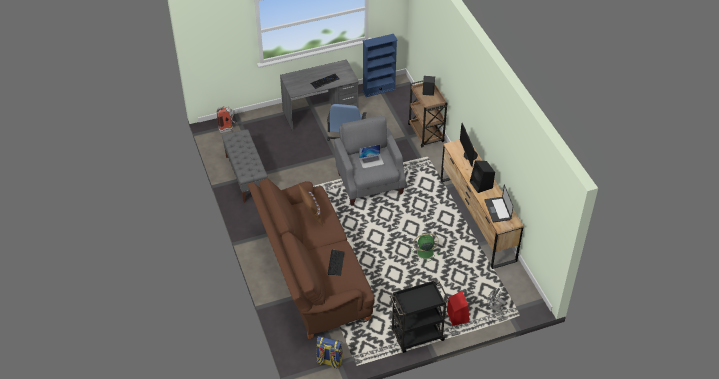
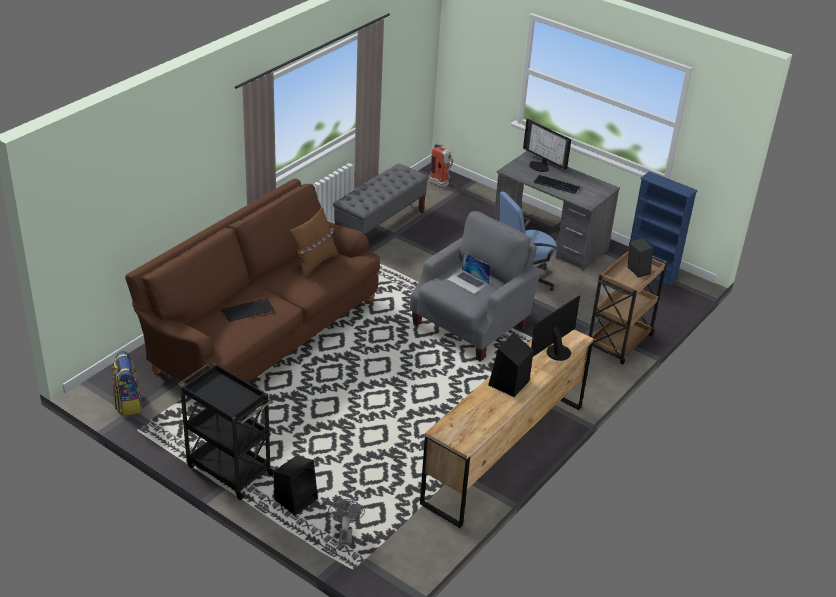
camera: 55 degrees right, 10 degrees down
green fan [413,233,439,263] -> none
red speaker [447,291,469,326] -> black speaker [274,456,318,515]
laptop [485,184,513,222] -> none
none -> monitor [523,119,571,172]

